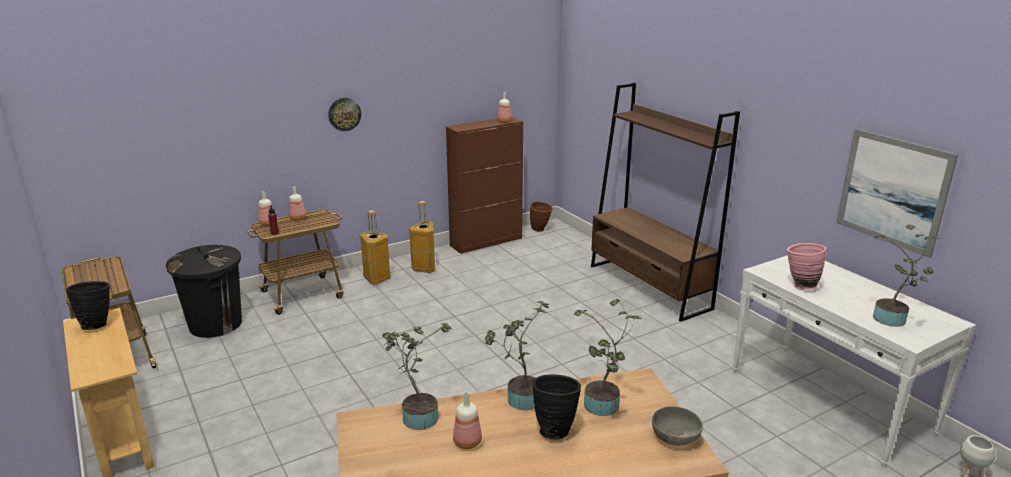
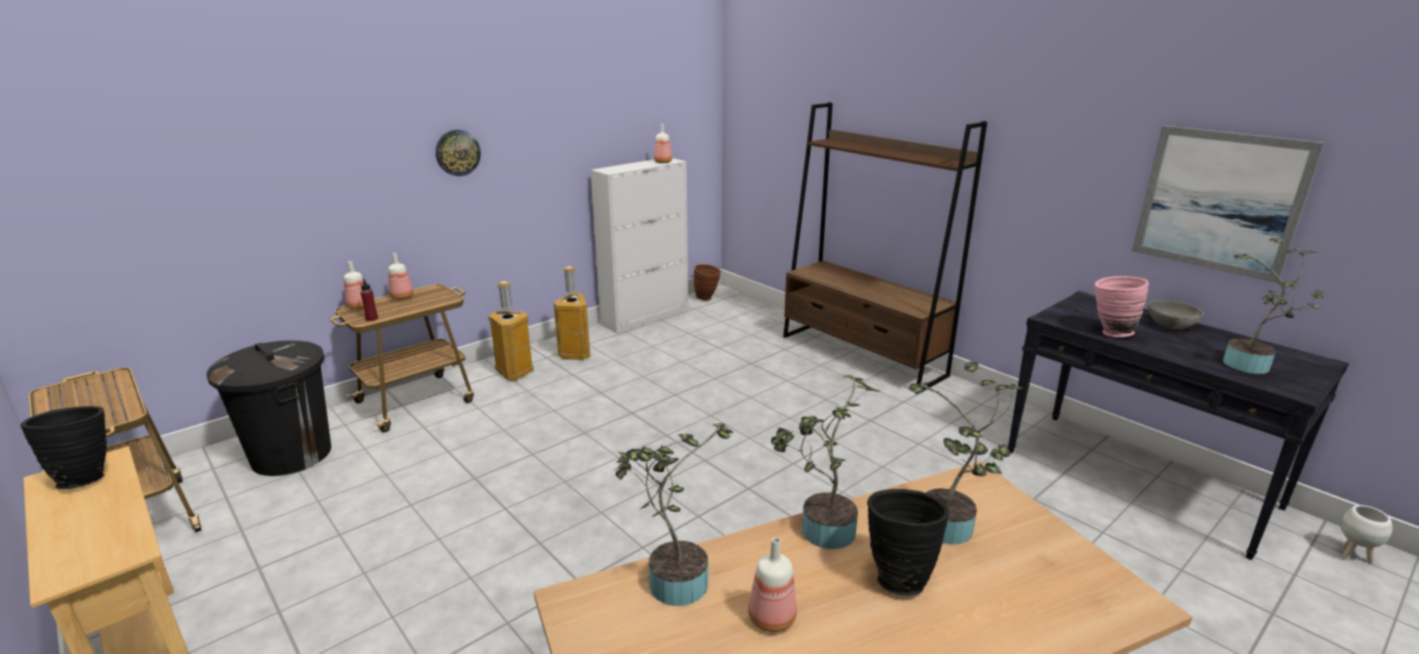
camera: 10 degrees left, 0 degrees up
brown cabinet [446,117,523,254] -> white cabinet [590,158,688,333]
grey bowl [652,406,703,446] -> grey bowl moved to [1148,300,1204,329]
white console table [732,255,976,468] -> black console table [1007,291,1349,560]

